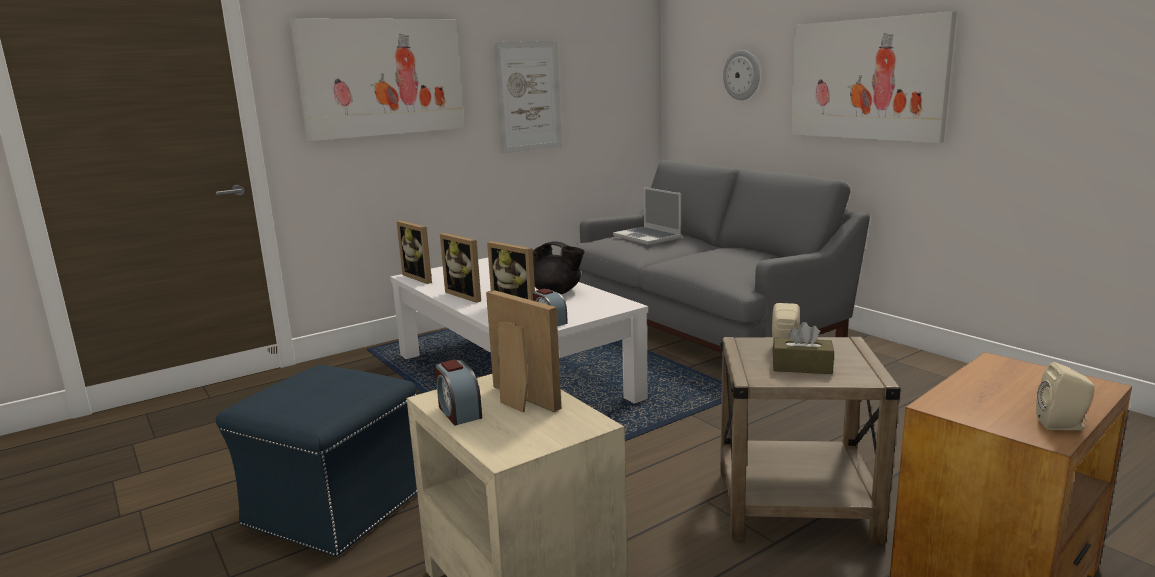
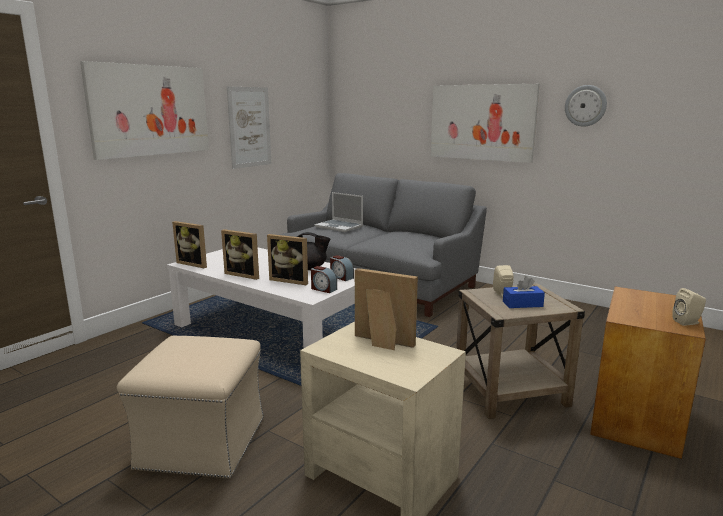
camera: 20 degrees left, 0 degrees up
blue ottoman [216,365,417,557] -> beige ottoman [117,336,264,478]
alarm clock [435,360,482,425] -> alarm clock moved to [330,255,354,281]
wall clock [723,50,760,100] -> wall clock moved to [565,85,607,127]
brown tissue box [773,322,834,374] -> blue tissue box [503,276,545,308]

